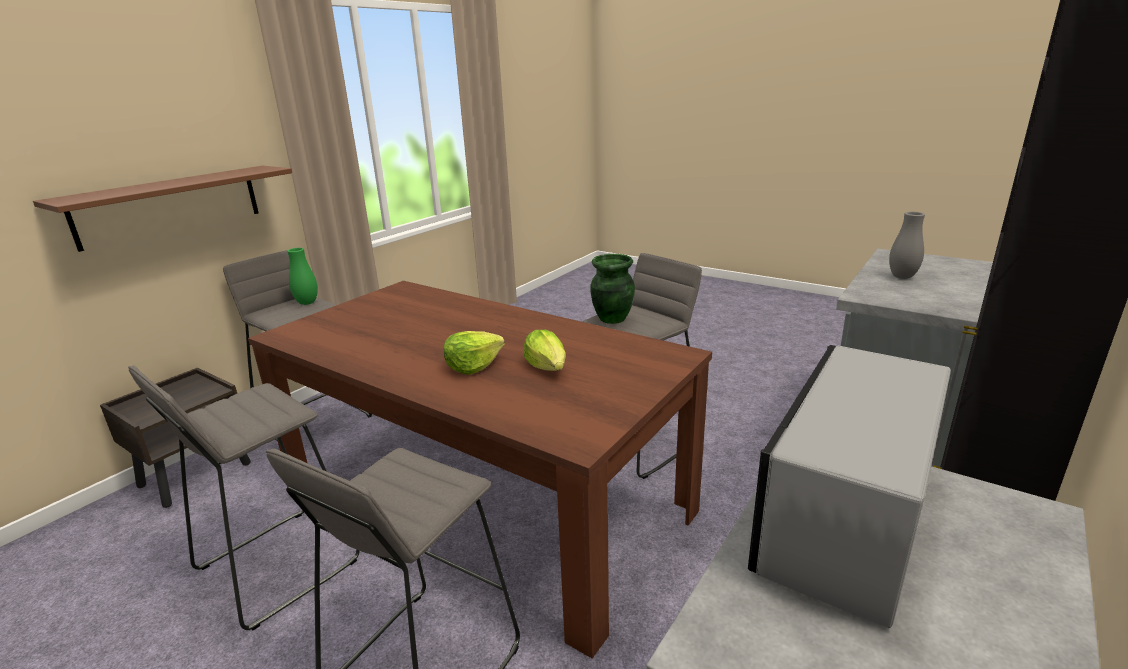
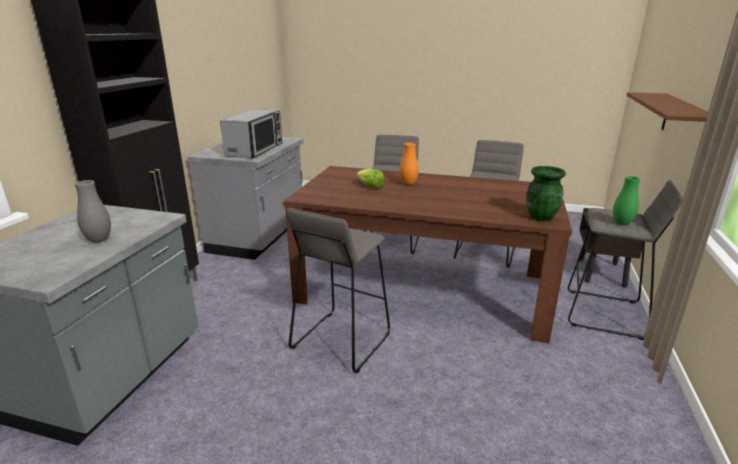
camera: 160 degrees right, 0 degrees up
lettuce [443,331,505,375] -> orange vase [400,143,419,185]
green vase [590,254,635,324] -> green vase moved to [526,166,566,221]

